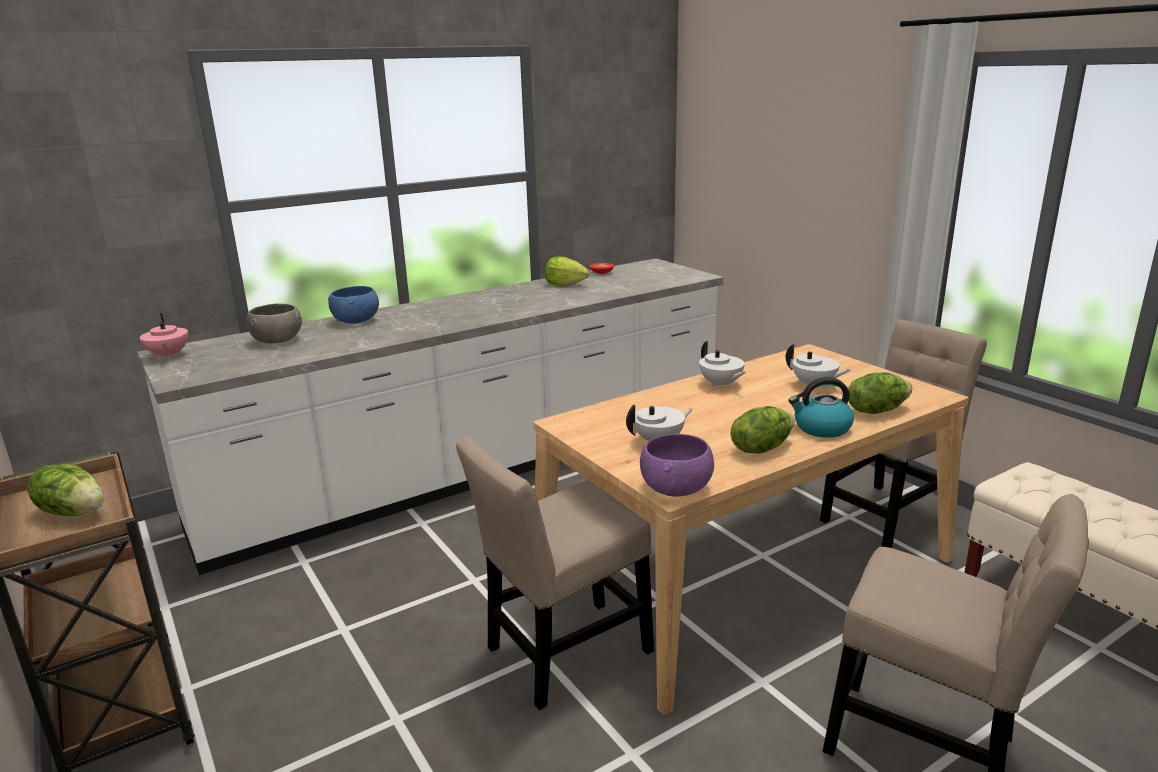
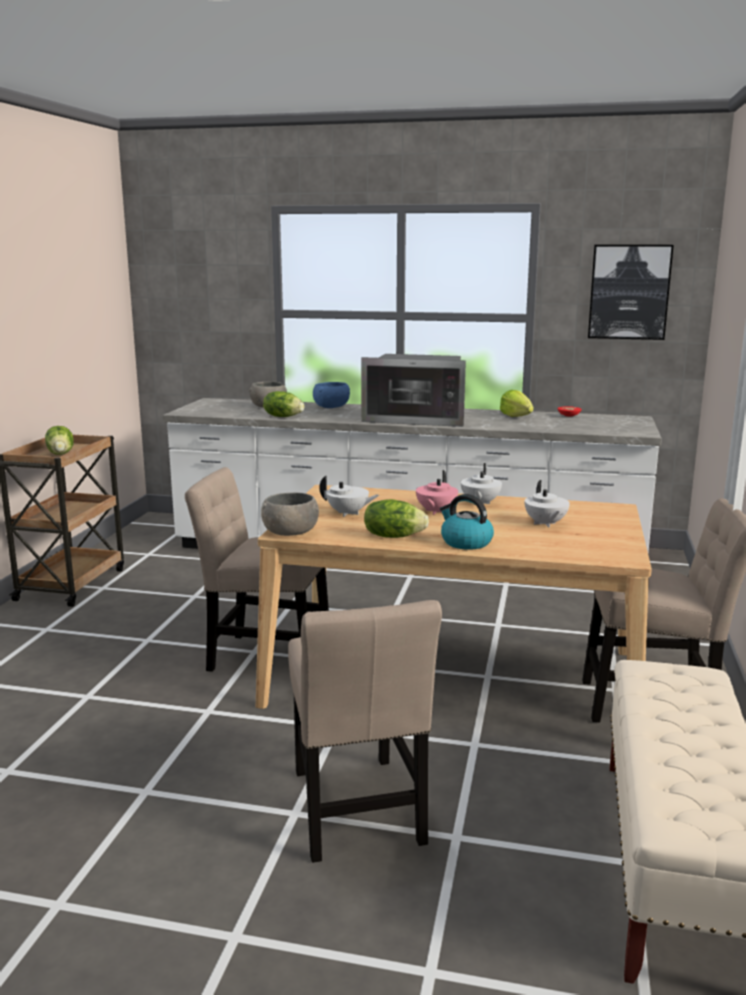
camera: 45 degrees right, 5 degrees down
pink teapot [140,313,188,359] -> pink teapot moved to [416,470,458,515]
purple bowl [640,434,714,497] -> grey bowl [261,492,319,536]
lettuce [848,373,913,414] -> lettuce moved to [263,391,304,417]
none -> microwave [361,354,466,427]
none -> picture [588,245,674,340]

